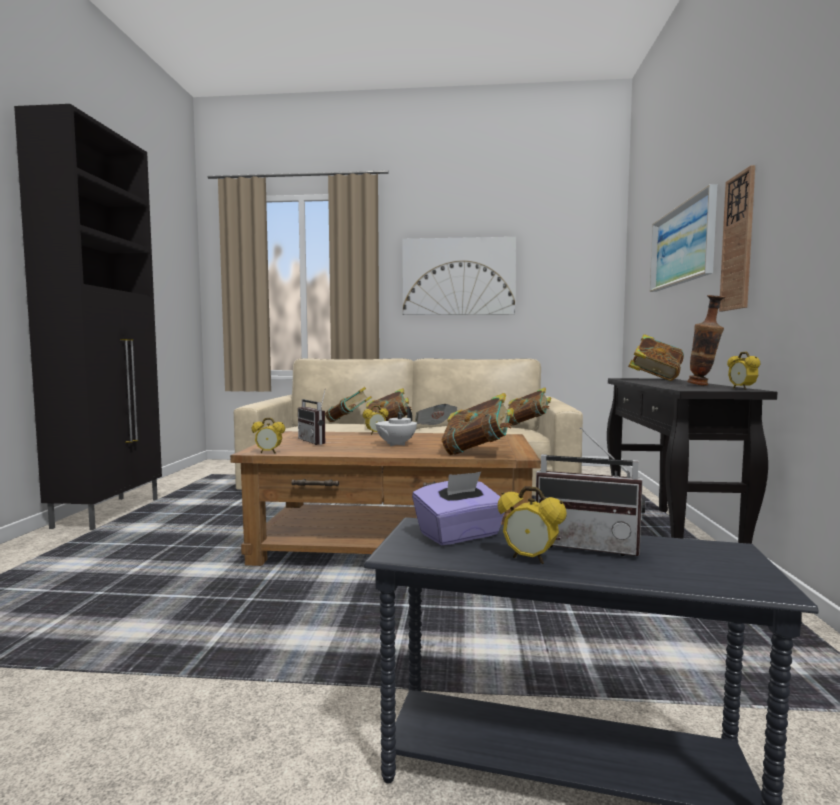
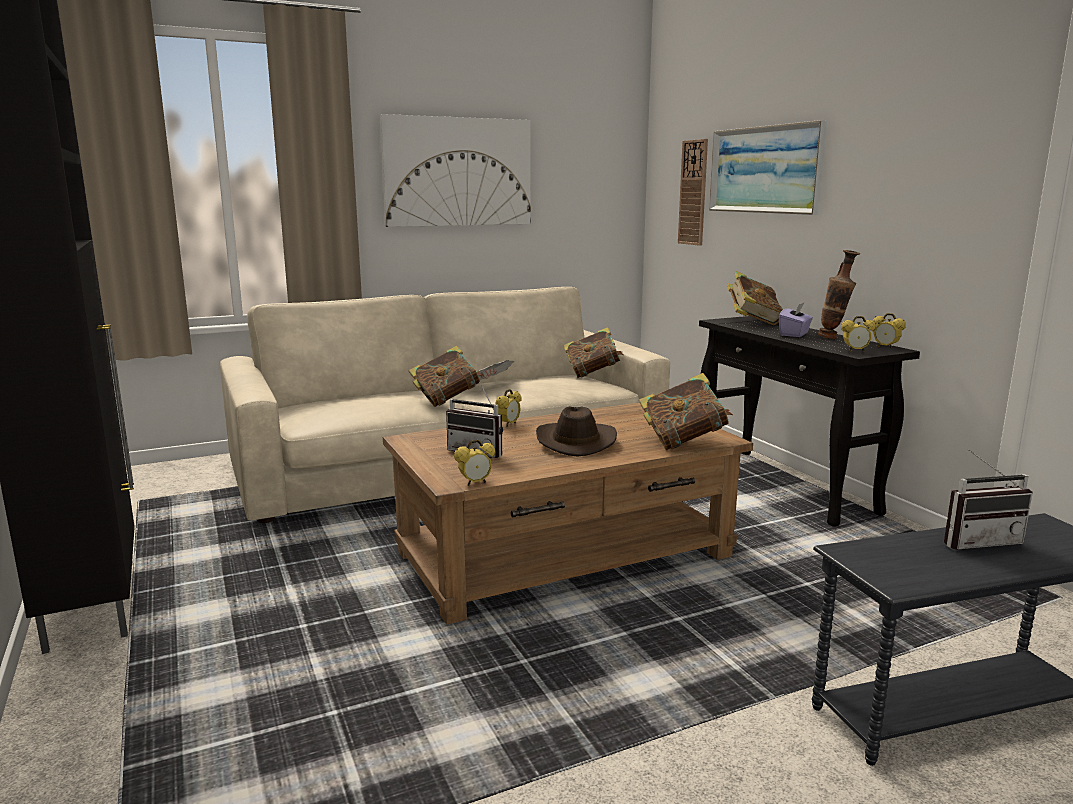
camera: 30 degrees left, 10 degrees up
book [325,387,372,422] -> none
white teapot [376,407,417,446] -> brown hat [536,407,617,457]
purple tissue box [412,472,506,545] -> purple tissue box moved to [779,302,813,337]
alarm clock [498,486,567,564] -> alarm clock moved to [841,316,876,352]
wall clock [719,165,755,311] -> wall clock moved to [678,139,708,246]

